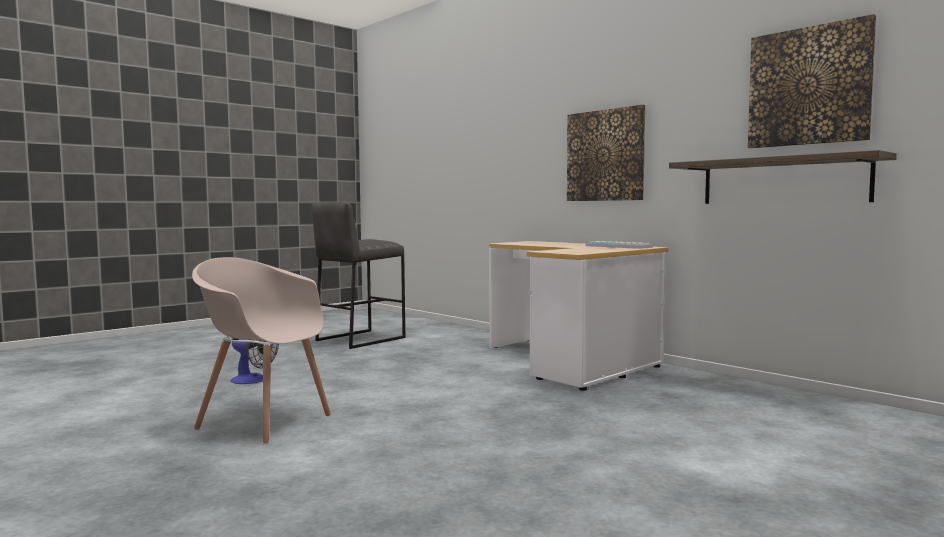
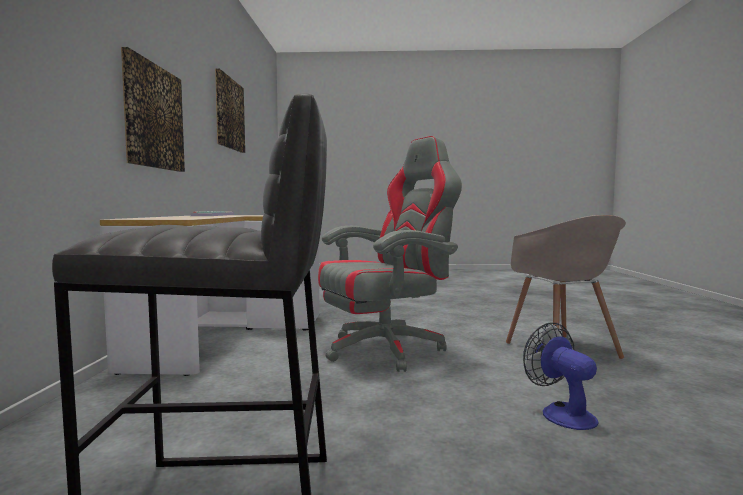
camera: 135 degrees left, 0 degrees up
shelf [669,150,897,204] -> none
none -> grey office chair [318,136,462,372]

